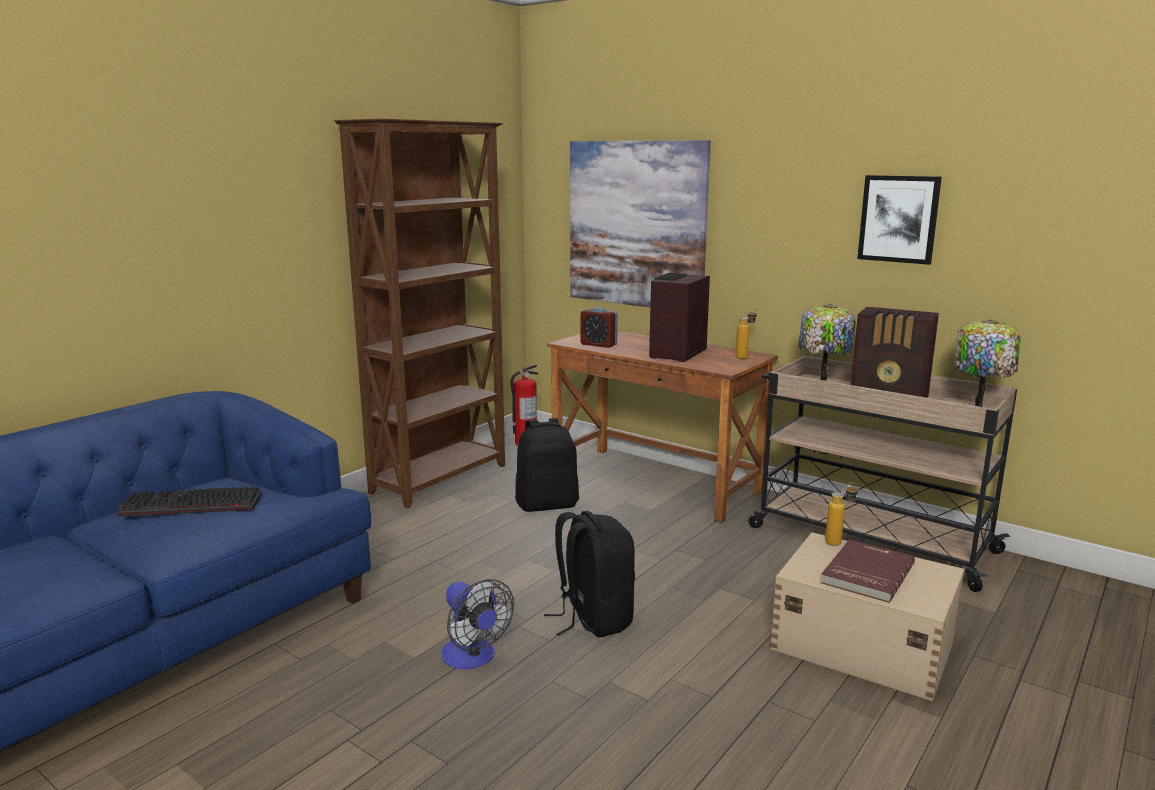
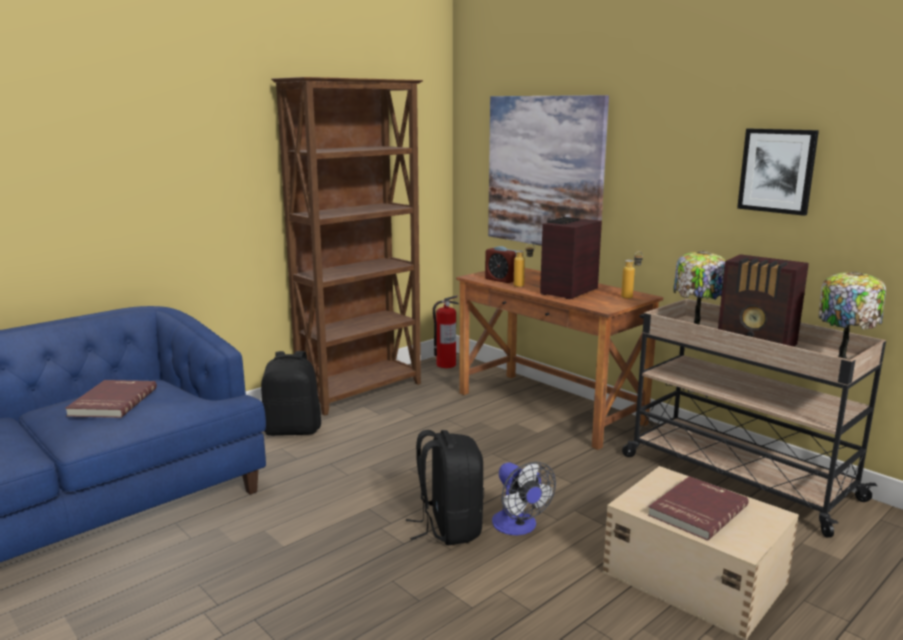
camera: 10 degrees right, 0 degrees up
keyboard [117,486,262,517] -> red book [65,380,157,418]
fan [441,579,514,670] -> fan moved to [492,462,556,535]
black backpack [515,418,579,512] -> black backpack moved to [261,351,321,436]
bottle [825,482,858,546] -> bottle moved to [514,243,535,287]

